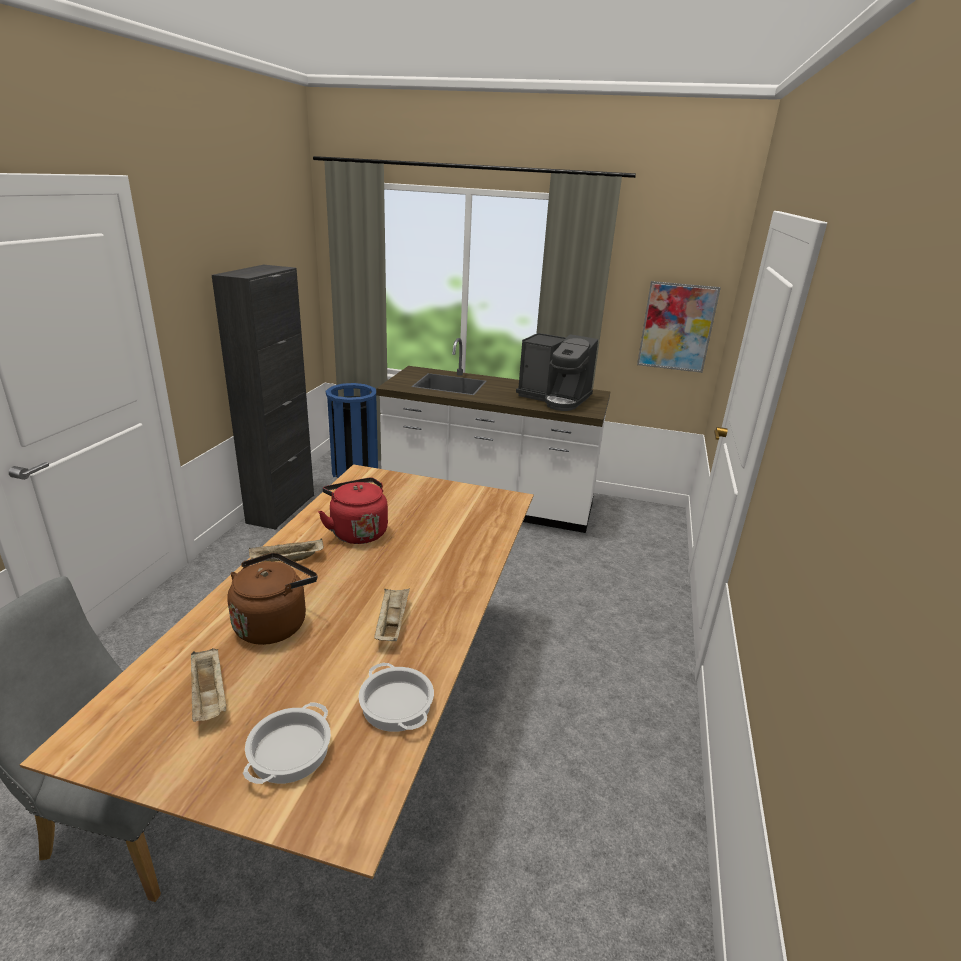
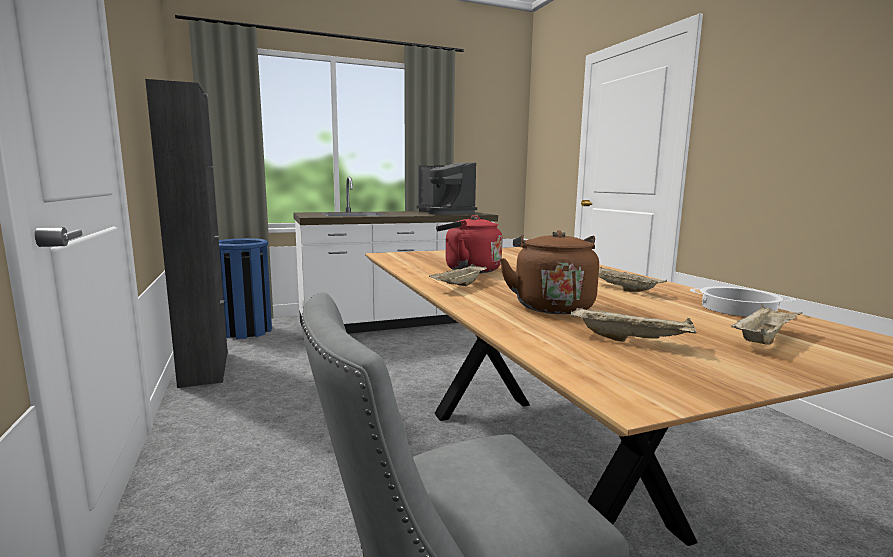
camera: 35 degrees left, 15 degrees down
cooking pot [243,703,331,784] -> beige tray [731,304,803,345]
coffee machine [516,333,598,411] -> coffee machine turned 60 degrees clockwise [417,163,477,215]
picture [637,281,721,373] -> none

